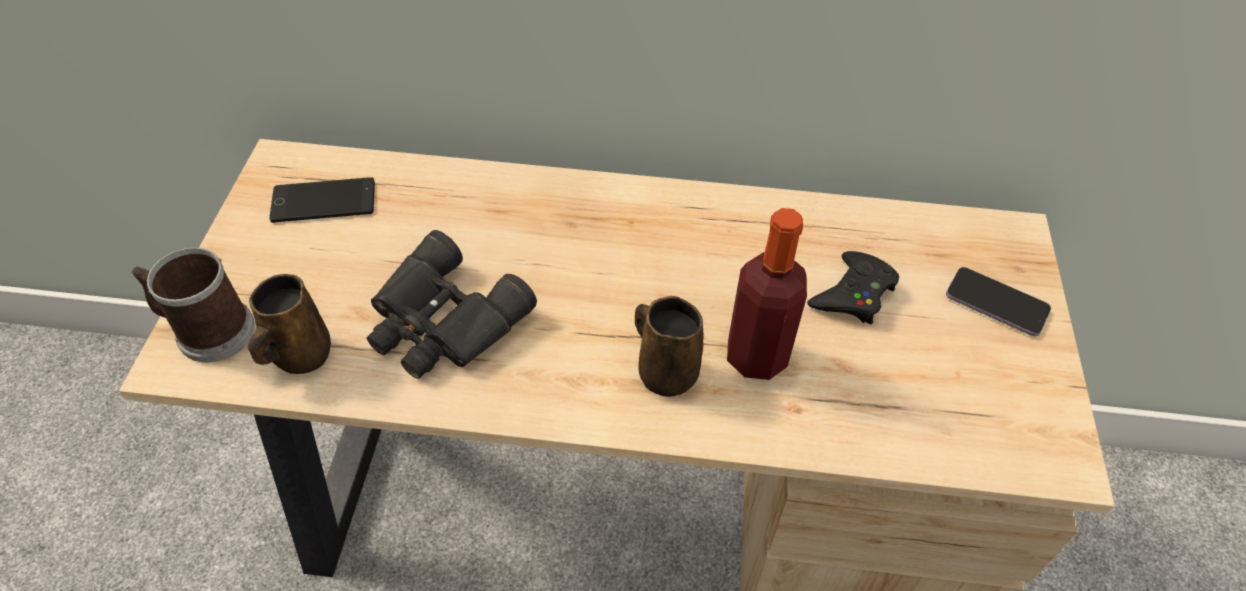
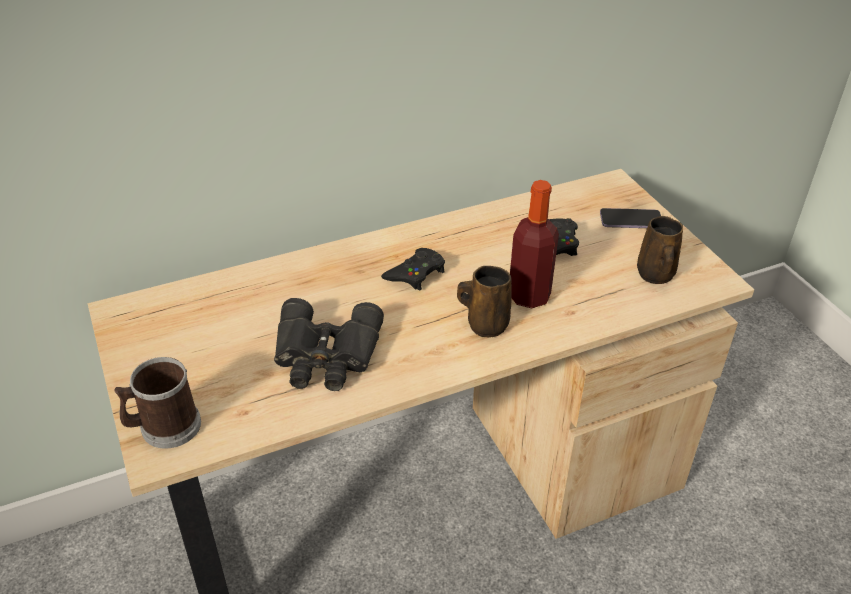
camera: 30 degrees left, 10 degrees down
brown mug [248,274,331,374] -> brown mug moved to [637,216,683,284]
phone [269,177,375,223] -> none
none -> black game controller [381,248,445,291]

